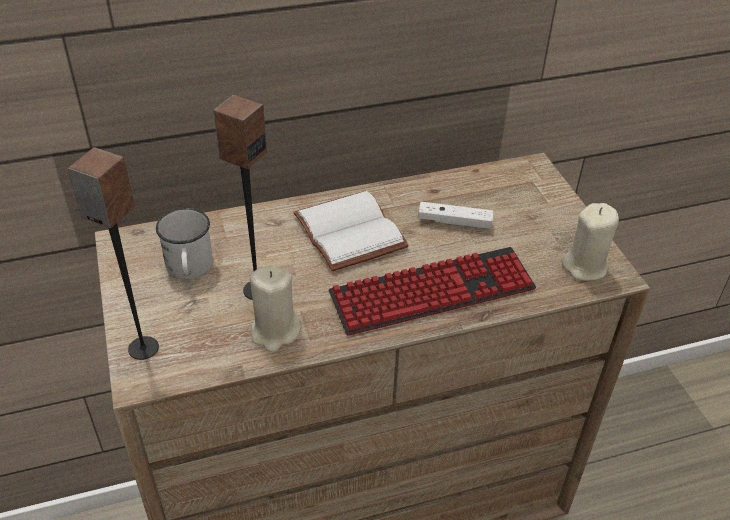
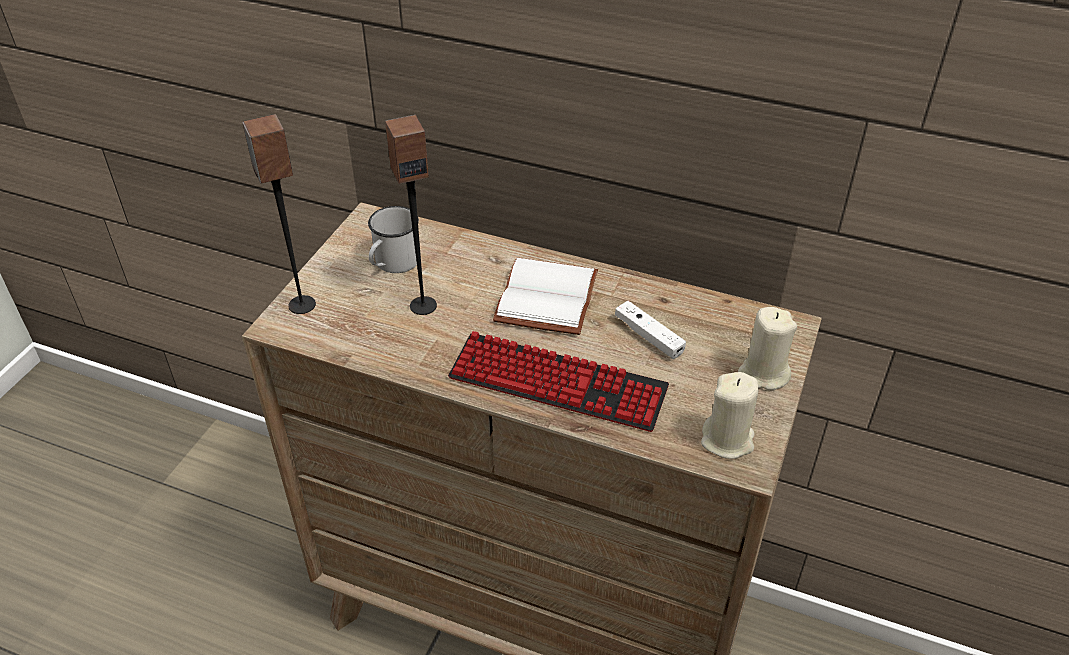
camera: 40 degrees right, 0 degrees up
beige candle [250,265,301,352] -> beige candle moved to [738,307,797,390]

